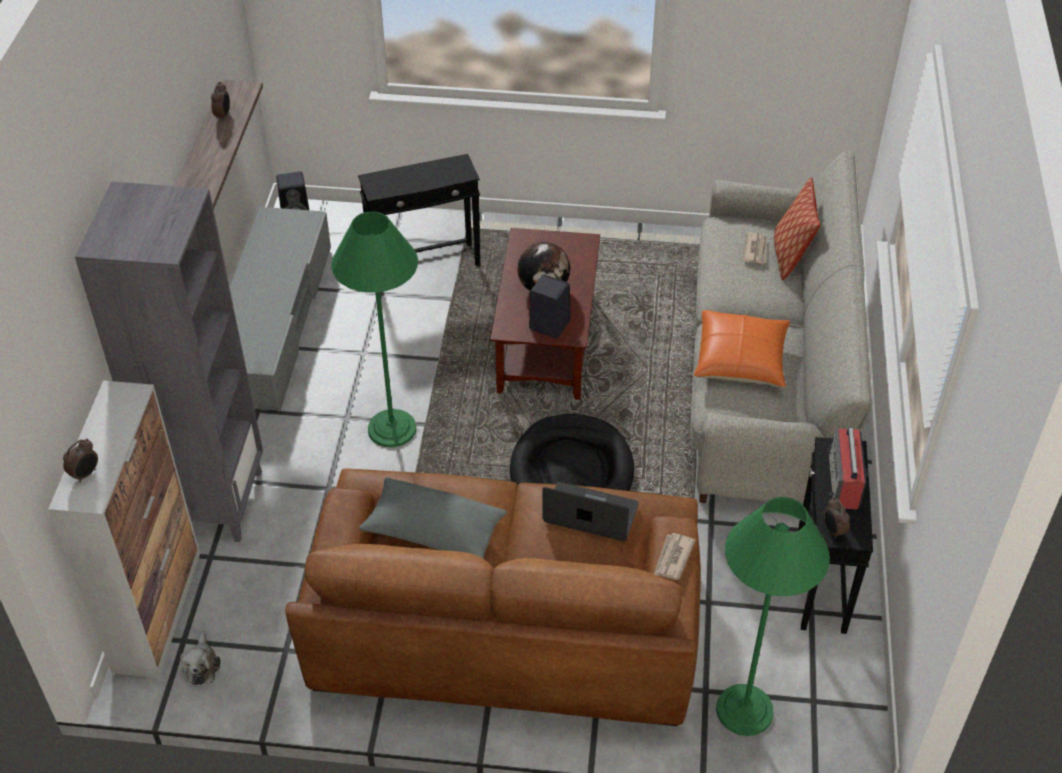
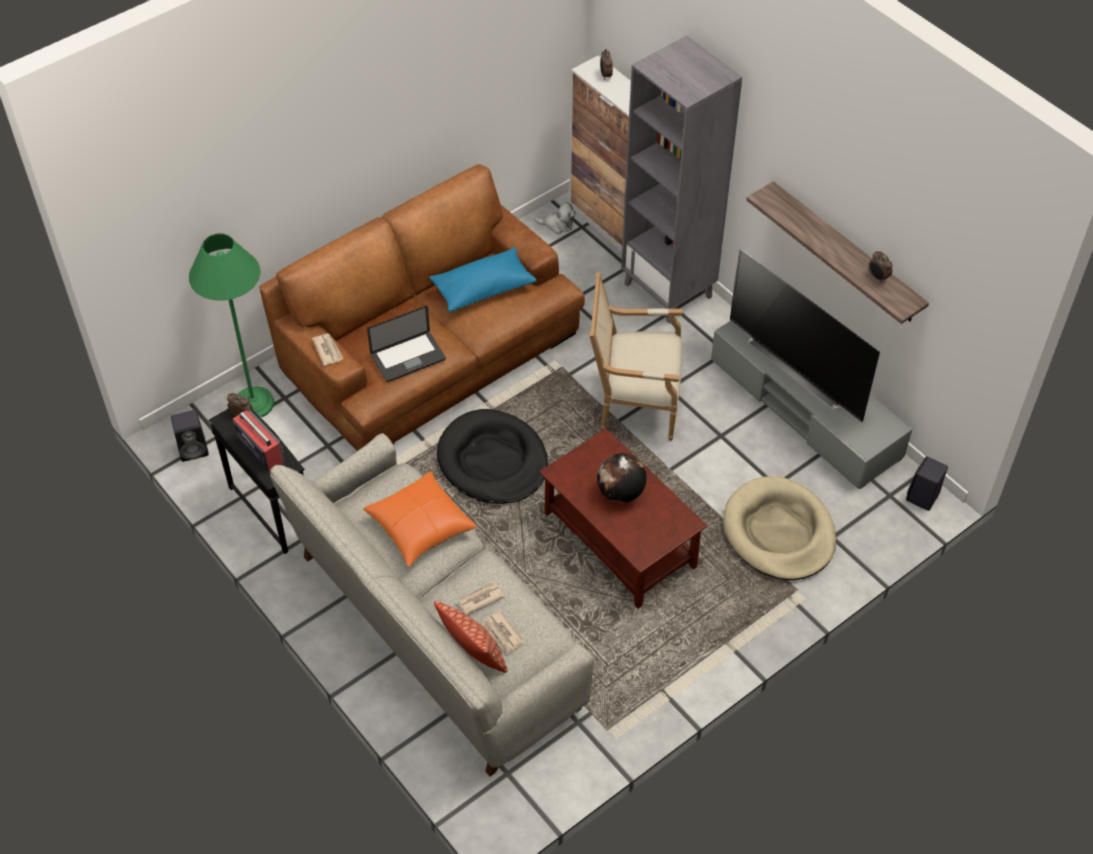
camera: 135 degrees right, 5 degrees up
plush toy [180,631,221,685] -> plush toy turned 150 degrees clockwise [534,202,575,234]
green floor lamp [331,211,418,447] -> armchair [589,273,683,441]
black side table [358,154,480,266] -> beige dog bed [723,476,836,580]
grey pillow [359,477,507,559] -> blue pillow [429,247,537,312]
black speaker [529,274,571,339] -> black speaker moved to [171,410,209,462]
none -> newspaper [456,581,504,615]
none -> television [730,248,880,422]

